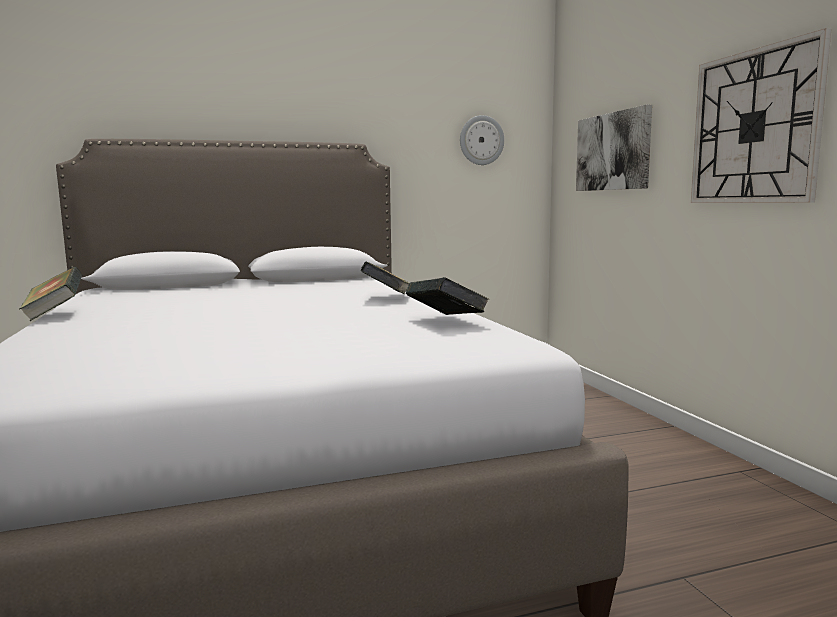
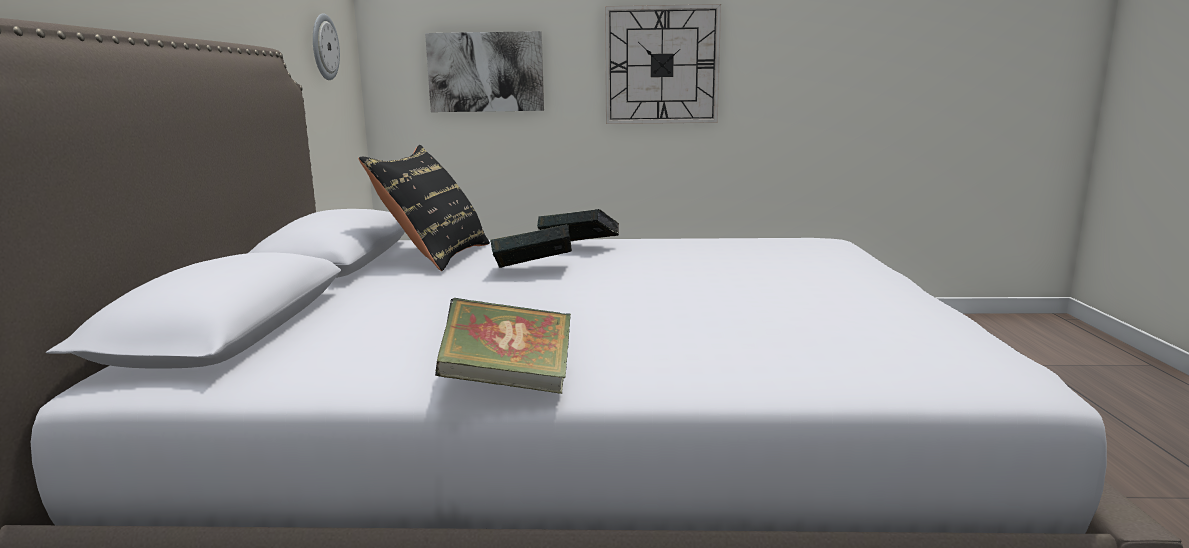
camera: 70 degrees left, 5 degrees up
book [406,277,489,315] -> book moved to [490,224,572,268]
none -> black pillow [358,145,490,271]

